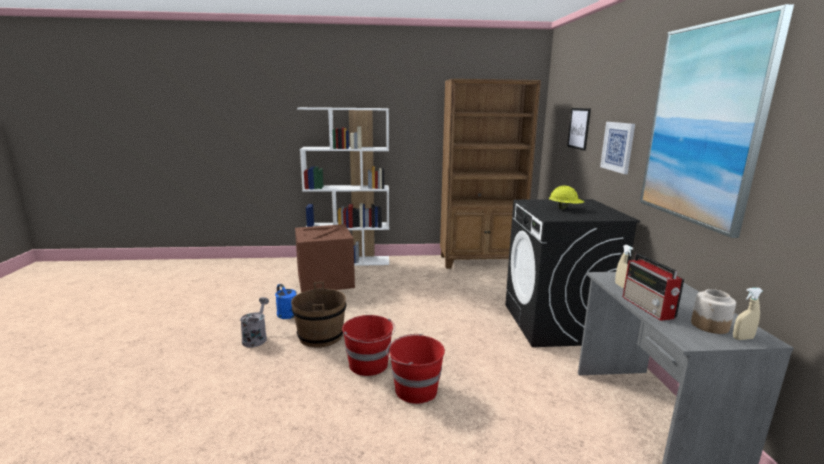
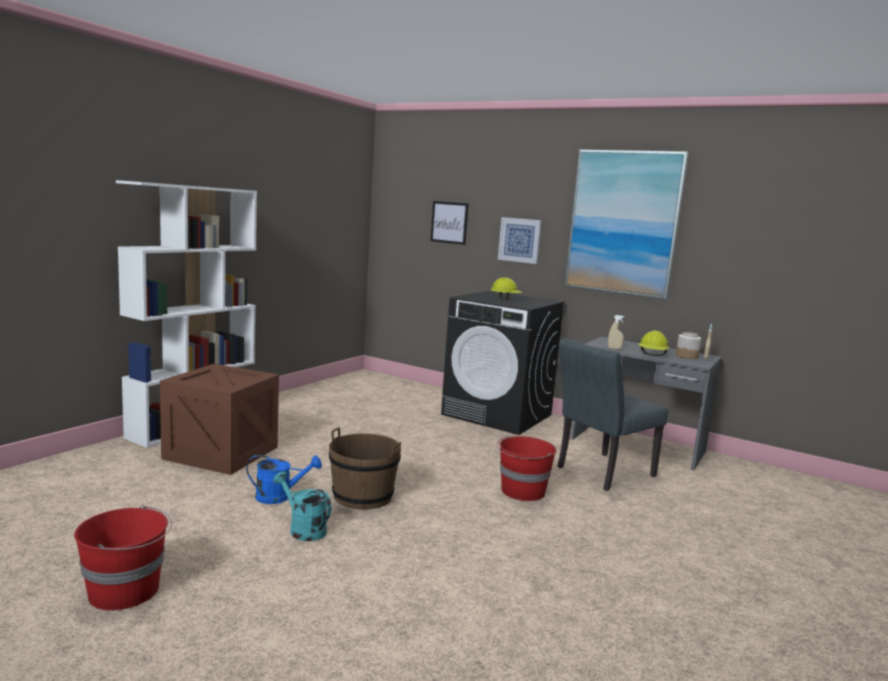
camera: 55 degrees left, 5 degrees down
grey watering can [240,297,269,348] -> turquoise watering can [273,471,332,541]
red bucket [342,315,395,376] -> red bucket moved to [74,505,172,611]
brown bookcase [440,79,541,269] -> none
radio [623,253,684,321] -> yellow hard hat [638,331,669,356]
none -> grey chair [557,338,668,491]

